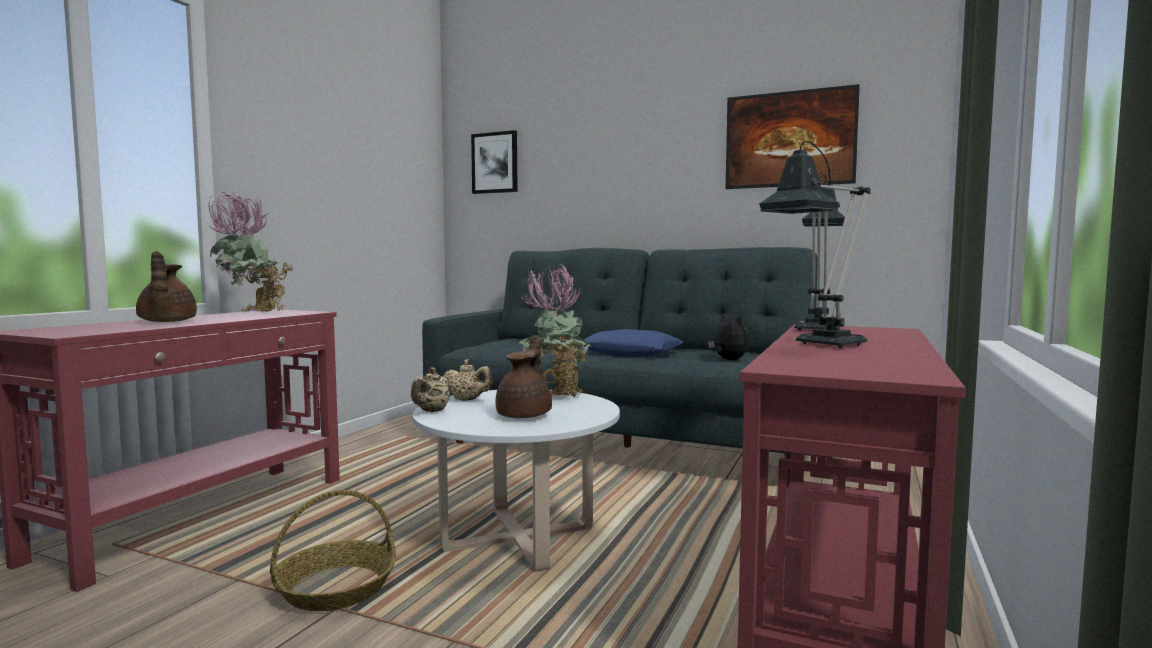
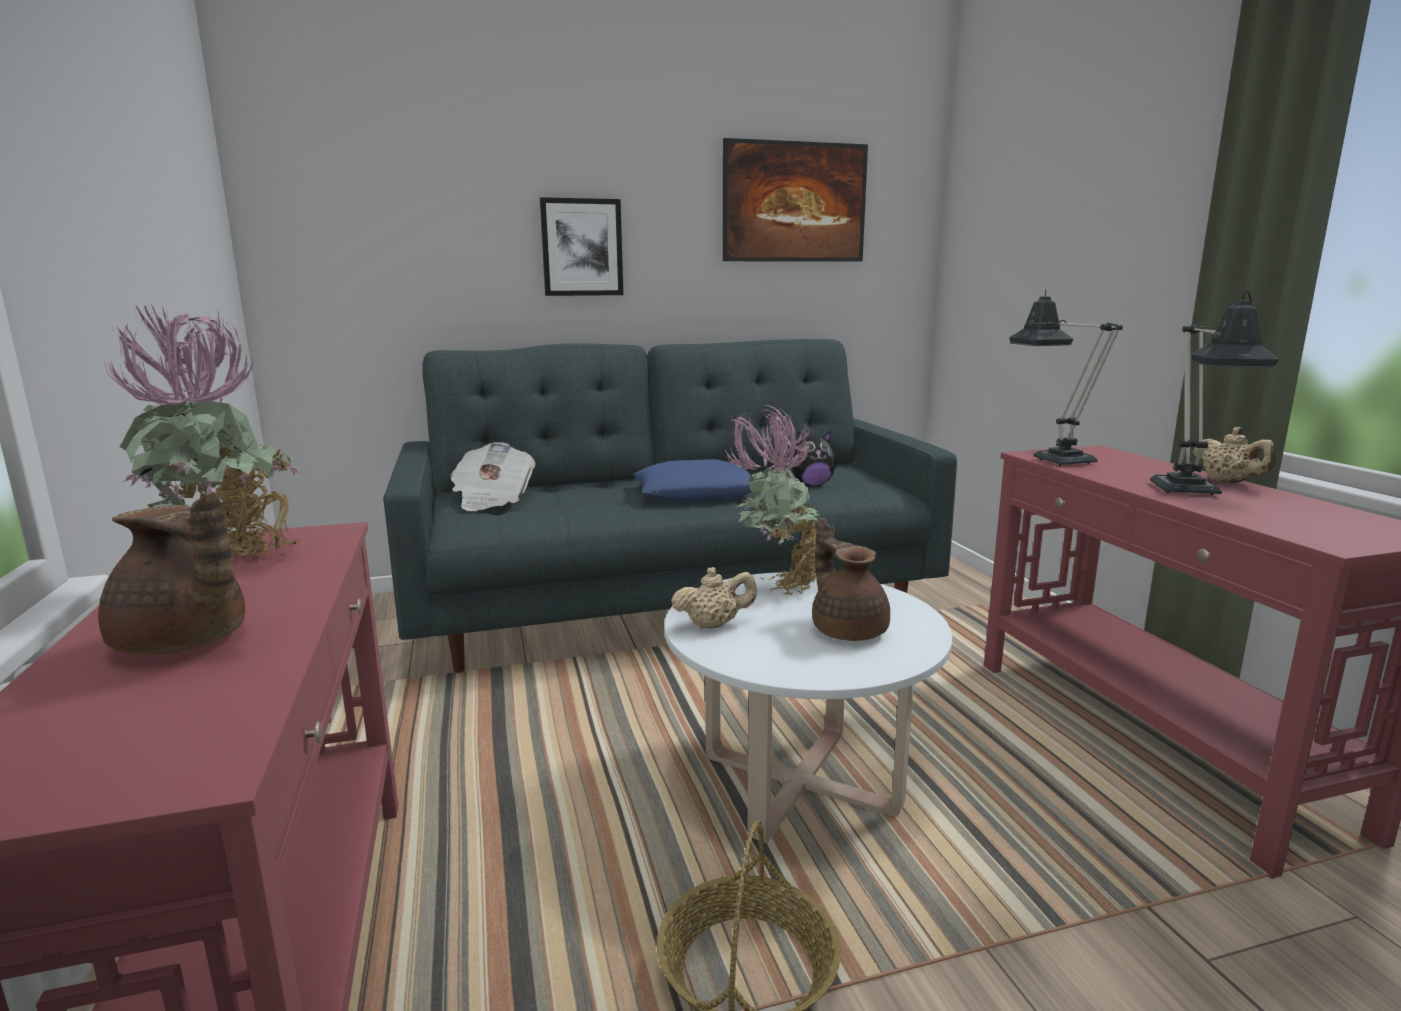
camera: 40 degrees left, 10 degrees up
beige teapot [411,367,450,412] -> beige teapot moved to [1193,427,1276,483]
picture [471,130,518,194] -> picture moved to [540,197,623,296]
plush toy [708,313,748,360] -> plush toy turned 150 degrees clockwise [792,431,835,486]
none -> newspaper [450,442,535,511]

